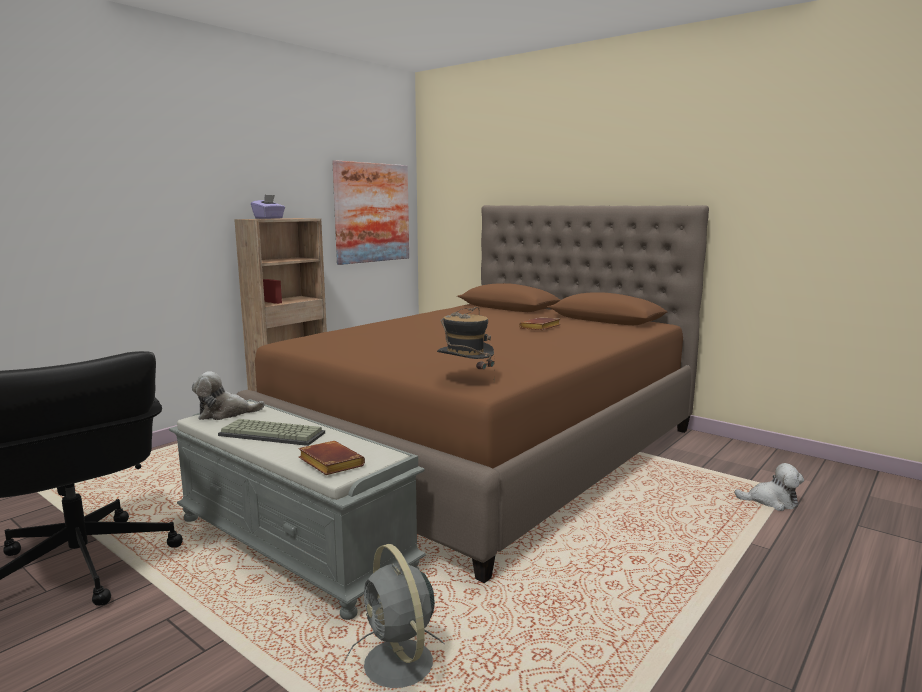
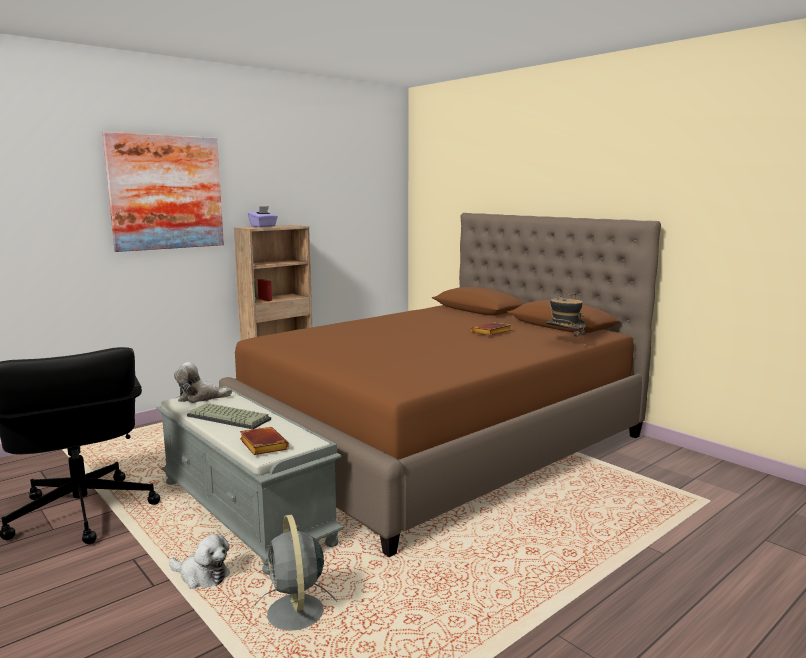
camera: 10 degrees right, 0 degrees up
picture [332,160,409,265] -> picture moved to [103,132,224,252]
hat [437,307,495,381] -> hat moved to [545,294,586,339]
plush toy [734,463,804,511] -> plush toy moved to [169,534,230,589]

